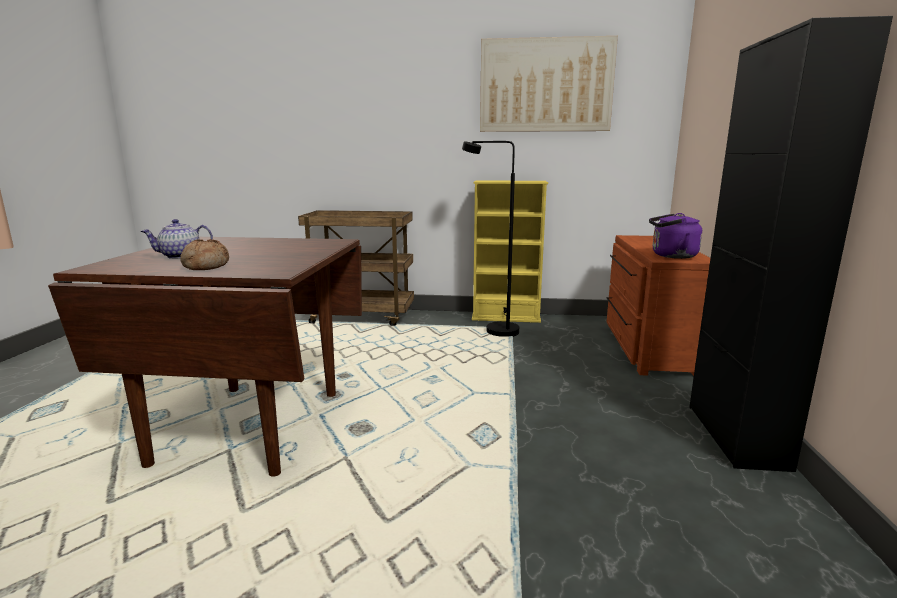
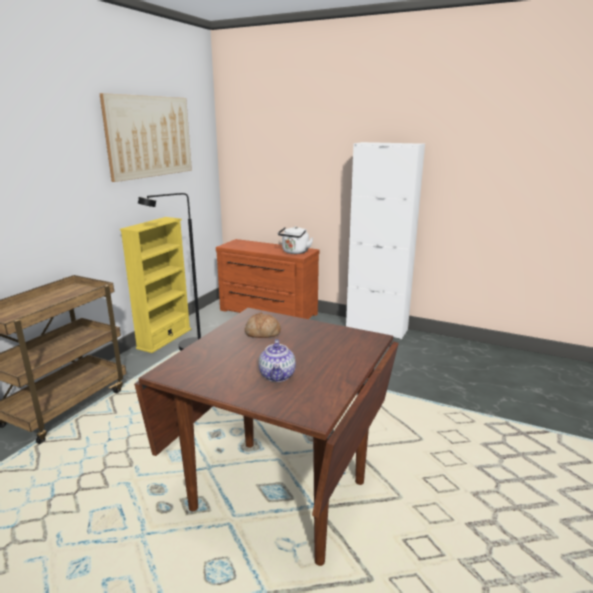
camera: 70 degrees left, 5 degrees up
bread [180,239,229,270] -> bread moved to [245,313,281,338]
purple kettle [649,213,702,259] -> white kettle [278,226,313,254]
black cabinet [689,16,893,472] -> white cabinet [346,142,425,339]

